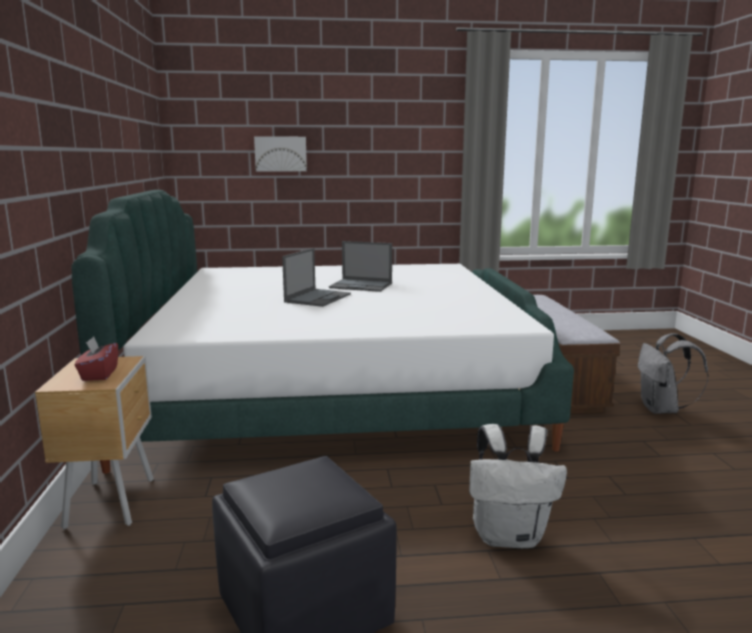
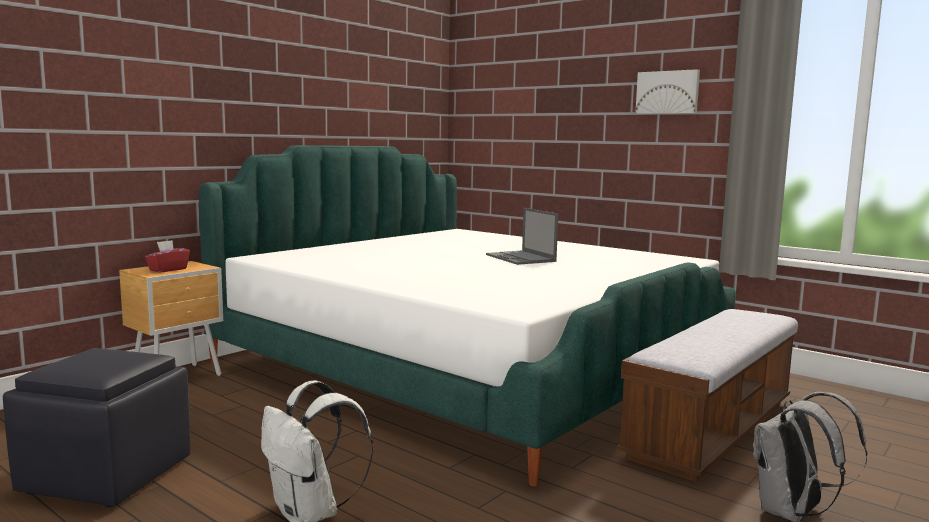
camera: 45 degrees right, 5 degrees down
picture [254,136,307,171] -> picture moved to [635,69,700,114]
laptop [282,248,351,307] -> none

